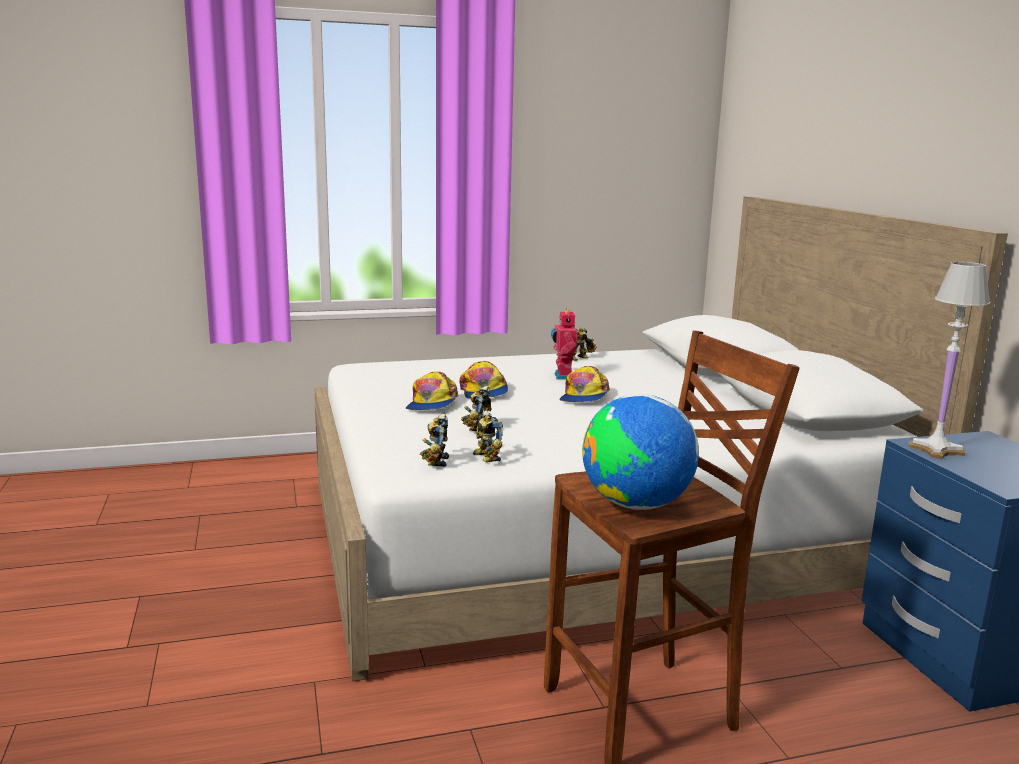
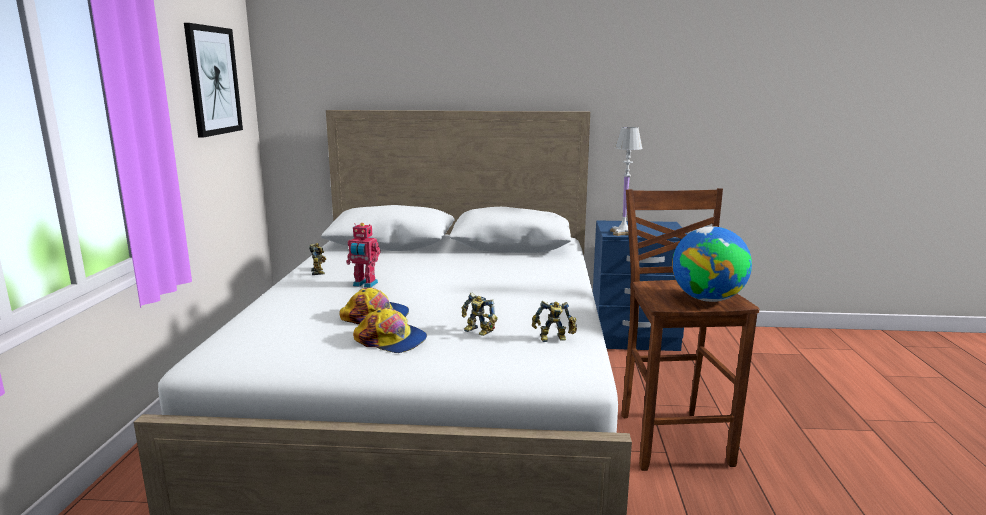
camera: 70 degrees left, 0 degrees up
toy robot [420,414,449,467] -> none
cap [559,366,610,402] -> none
none -> picture [184,23,243,138]

